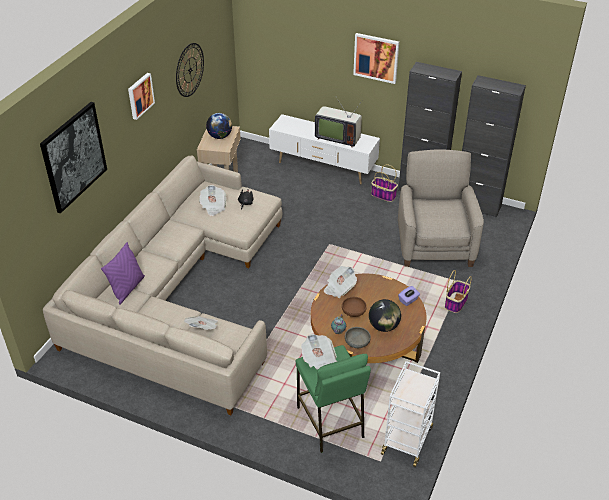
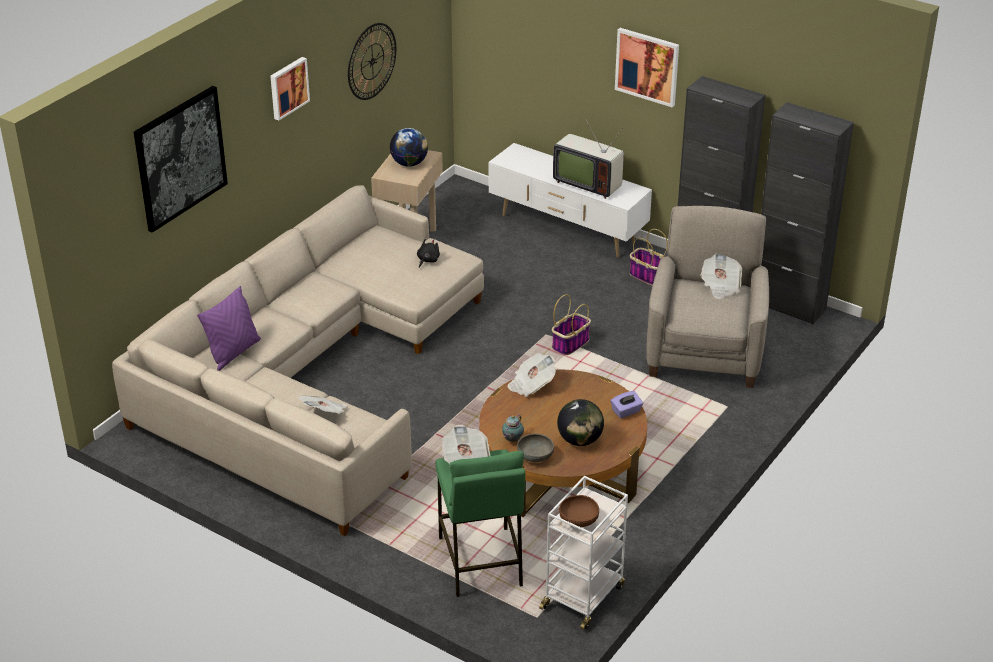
camera: 10 degrees right, 5 degrees down
newspaper [199,185,226,216] -> newspaper moved to [700,254,742,299]
brown bowl [342,297,367,317] -> brown bowl moved to [559,495,599,527]
basket [445,270,472,313] -> basket moved to [552,294,591,355]

